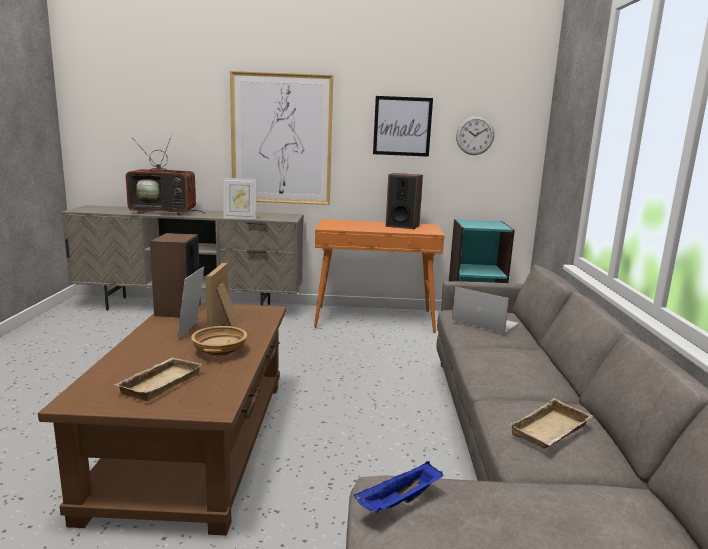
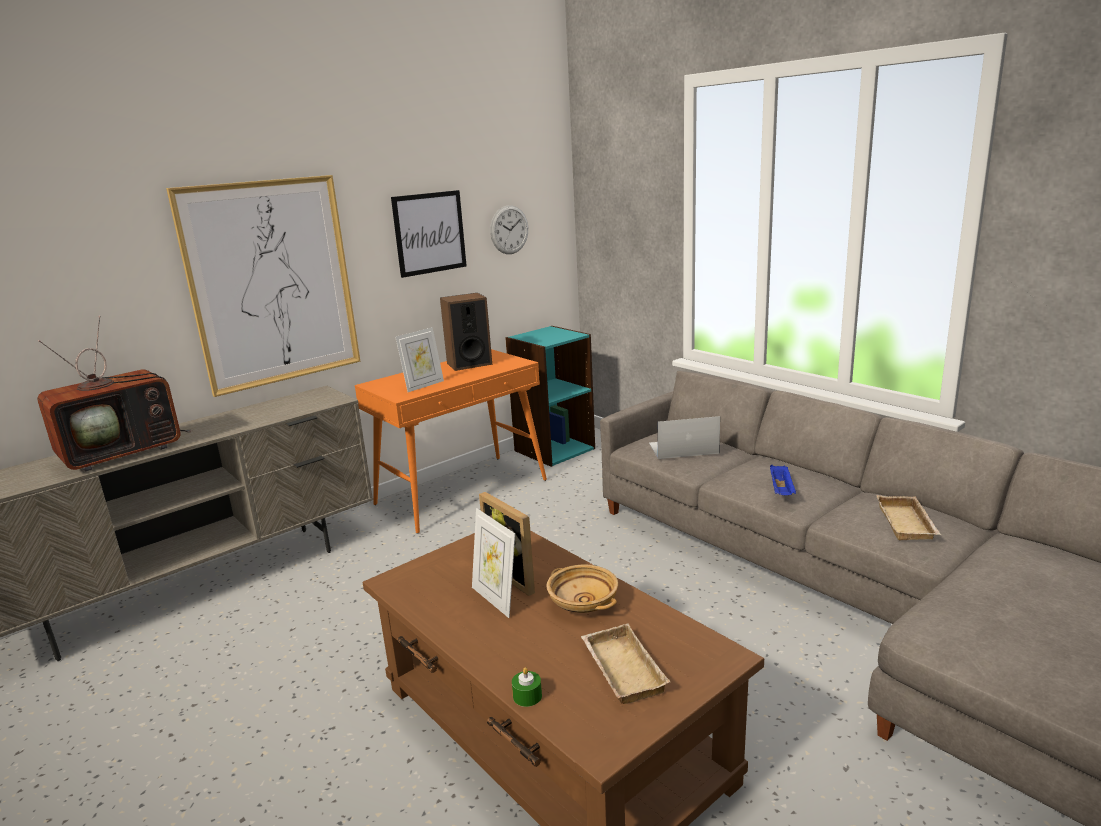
camera: 40 degrees left, 5 degrees up
speaker [150,233,201,317] -> none
picture frame [223,178,256,219] -> picture frame moved to [395,327,444,392]
blue tray [354,461,443,513] -> blue tray moved to [770,464,796,495]
none -> green candle [512,667,542,707]

